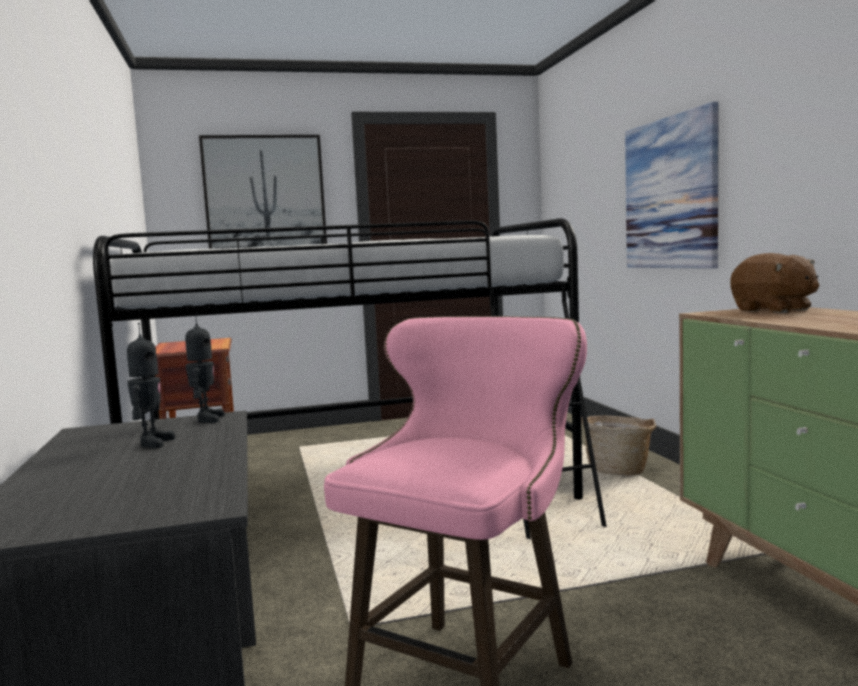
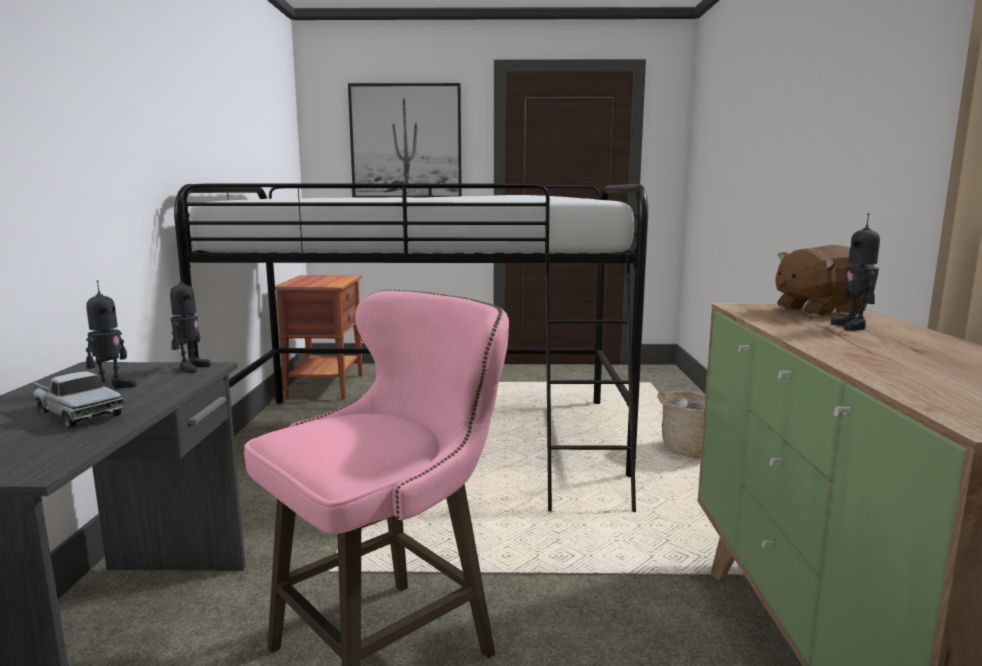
camera: 15 degrees right, 5 degrees up
picture [625,101,719,269] -> none
brown plush toy [730,253,819,313] -> brown plush toy turned 90 degrees clockwise [775,245,875,317]
none -> toy truck [33,372,124,428]
none -> toy robot [831,213,880,331]

